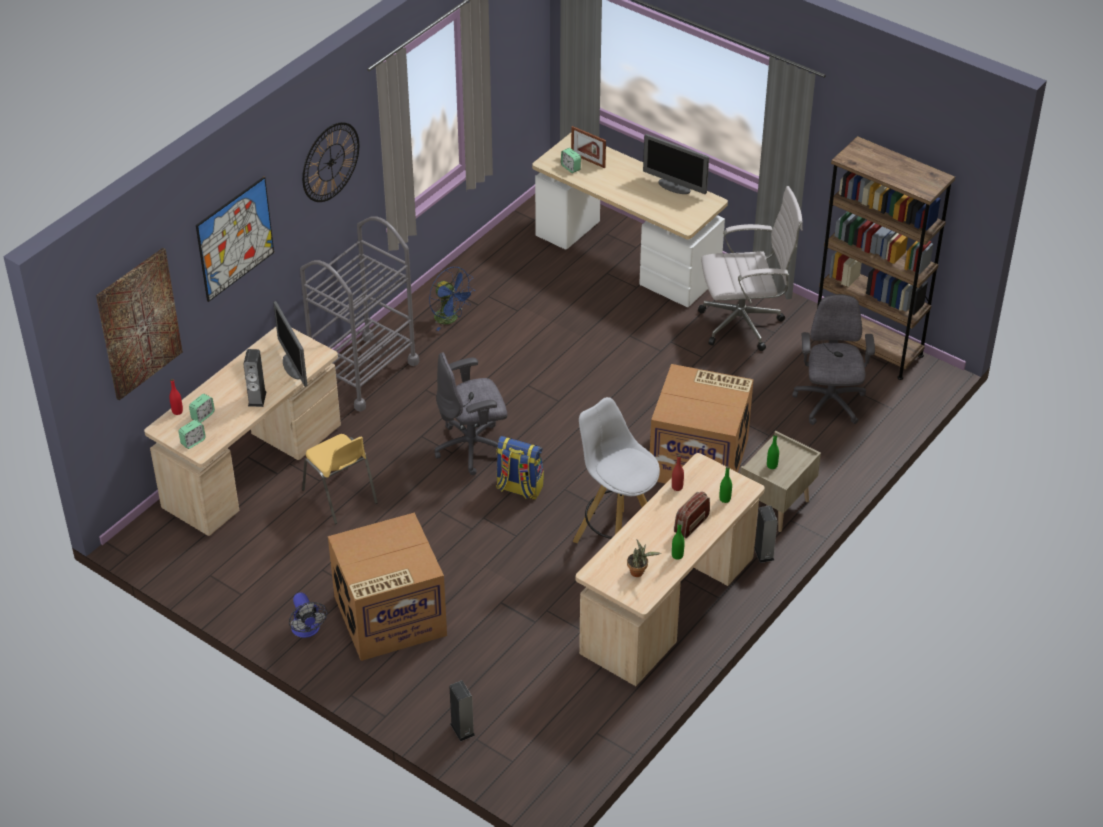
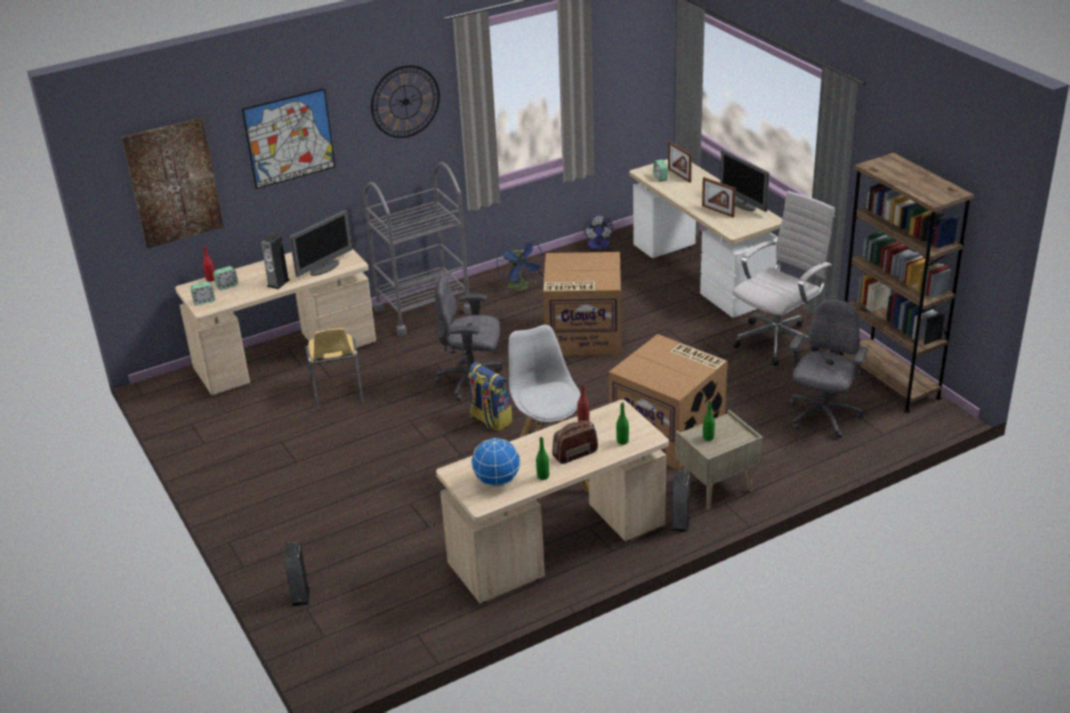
camera: 25 degrees right, 10 degrees down
monitor [273,301,308,387] -> monitor turned 135 degrees counterclockwise [289,210,353,277]
fan [289,592,328,638] -> fan moved to [584,215,614,249]
cardboard box [328,512,447,661] -> cardboard box moved to [543,252,621,356]
potted plant [627,539,661,577] -> globe [471,438,520,487]
white office chair [698,186,803,351] -> white office chair turned 60 degrees counterclockwise [732,191,835,366]
none -> picture frame [702,177,736,218]

